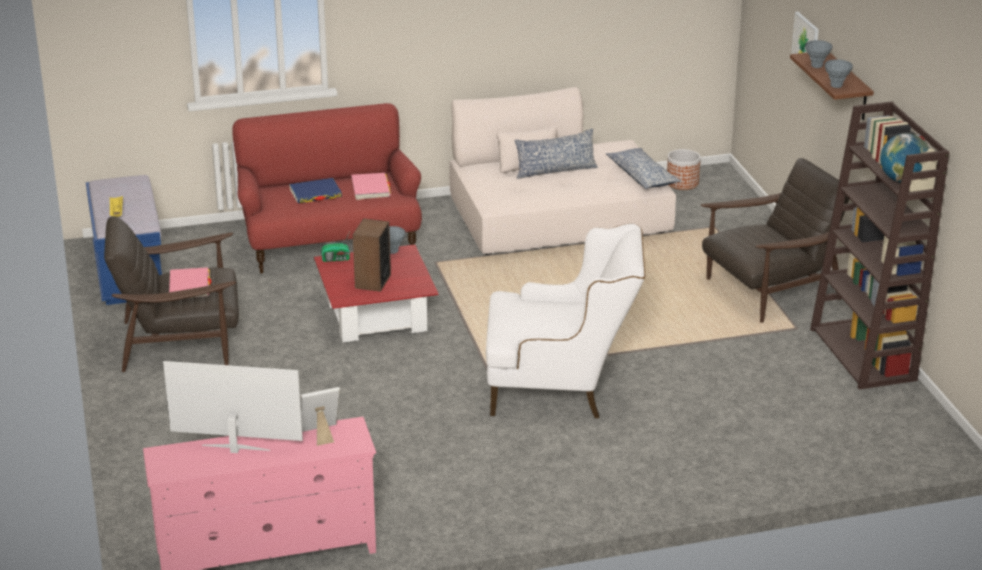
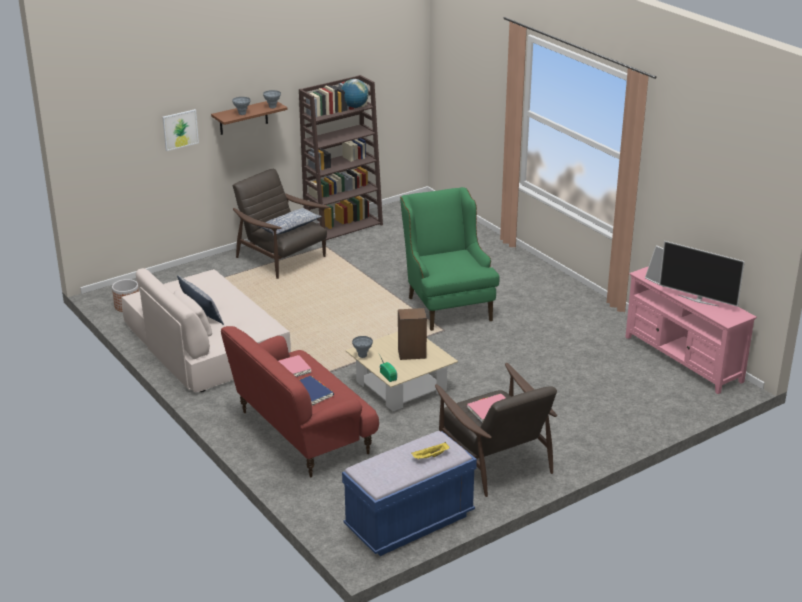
camera: 110 degrees left, 0 degrees up
television [163,361,303,453] -> television turned 45 degrees counterclockwise [659,241,745,307]
red coffee table [314,244,439,343] -> beige coffee table [345,332,458,411]
white armchair [486,223,645,418] -> green armchair [400,187,500,331]
pillow [606,148,681,189] -> pillow moved to [258,208,322,236]

